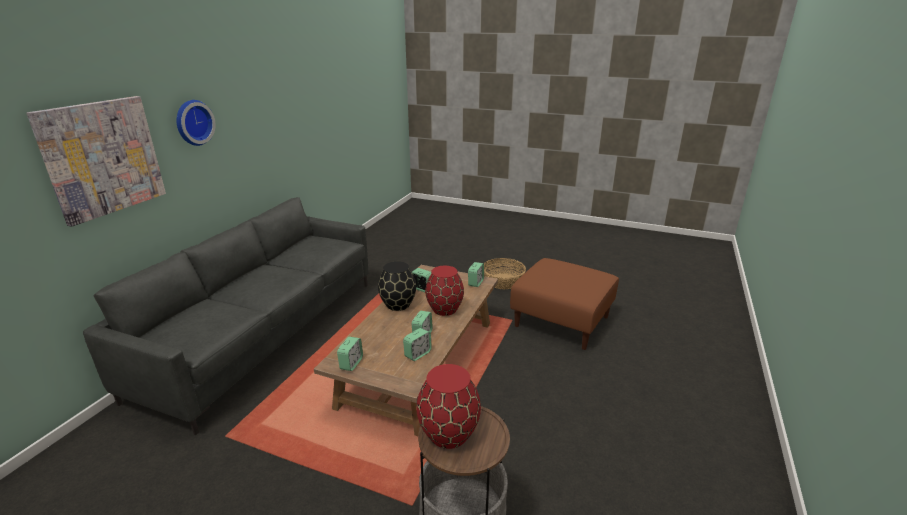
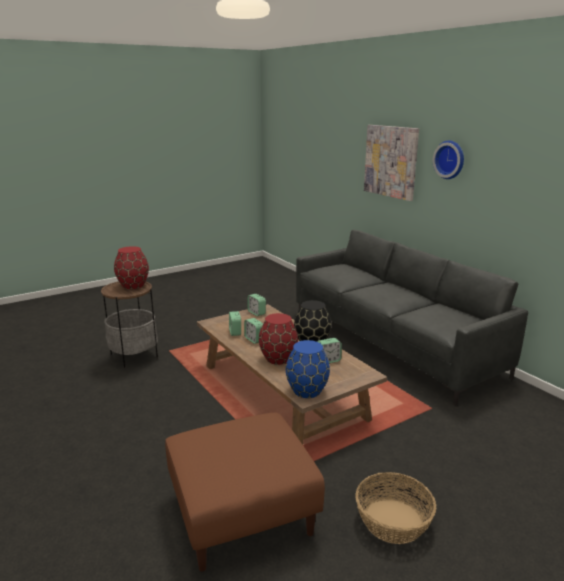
camera: 125 degrees right, 5 degrees down
alarm clock [468,262,484,287] -> blue vase [286,340,330,398]

